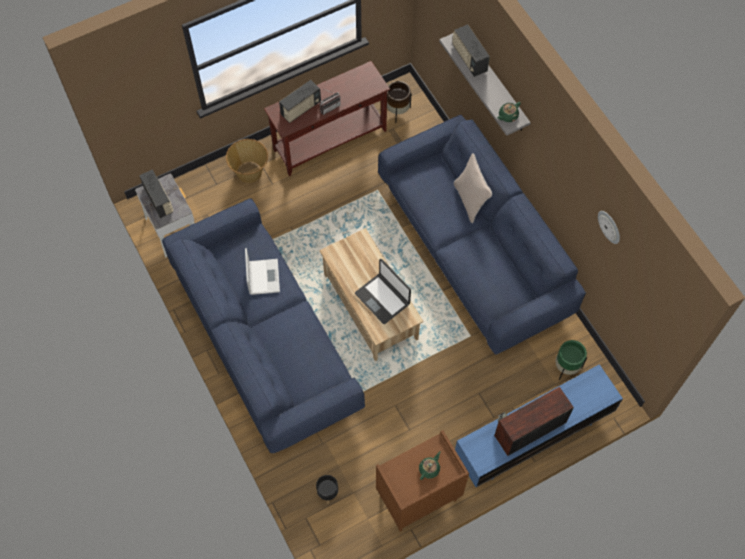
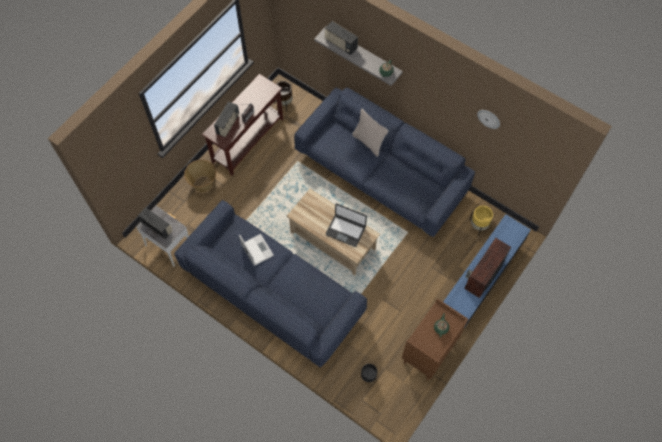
camera: 25 degrees left, 0 degrees up
green planter [556,340,587,380] -> yellow planter [469,206,493,236]

